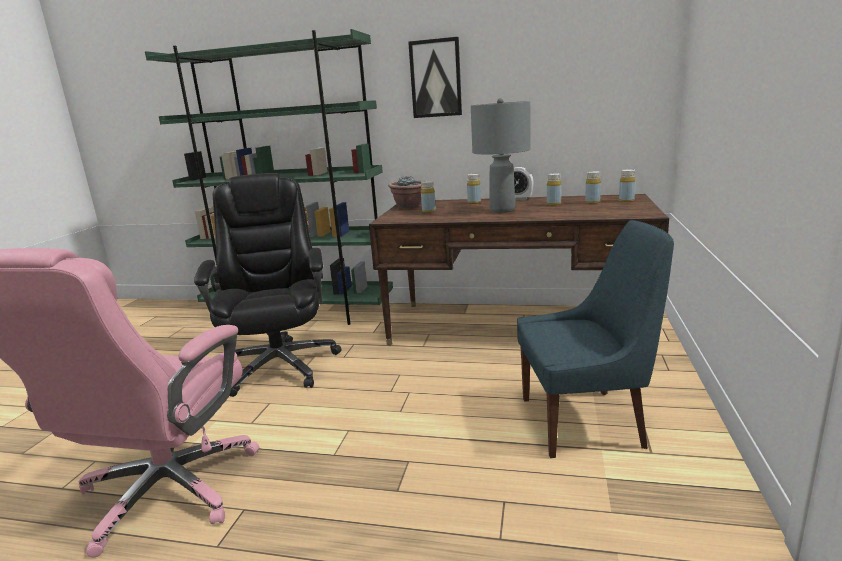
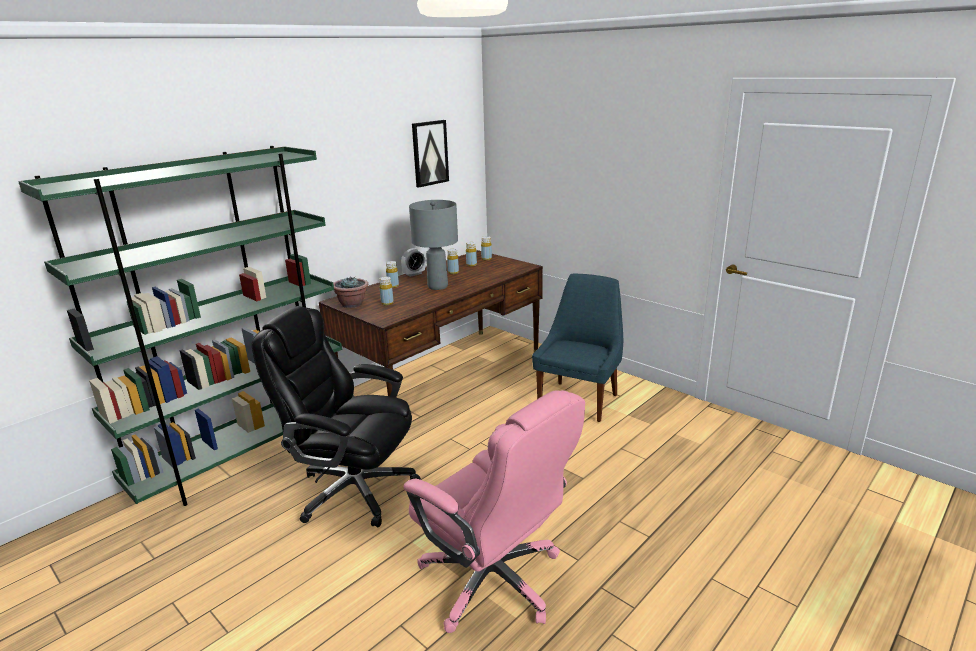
camera: 60 degrees left, 5 degrees up
picture [408,37,462,118] -> picture moved to [412,120,449,188]

